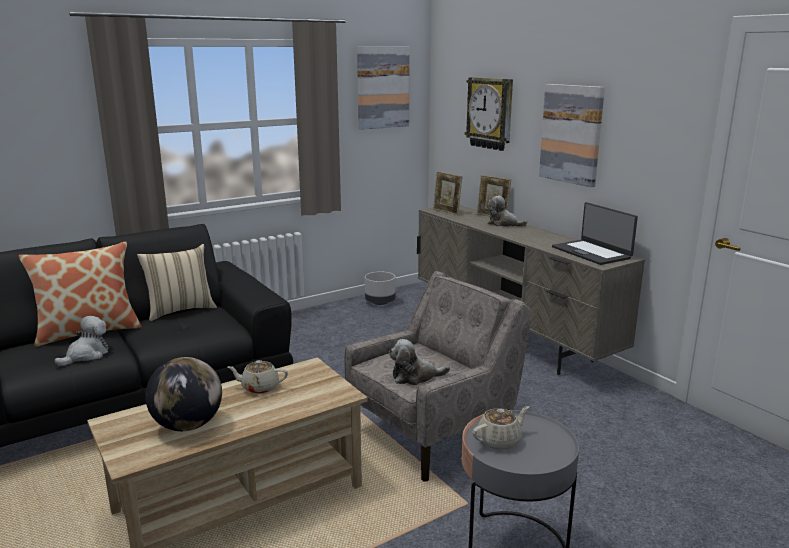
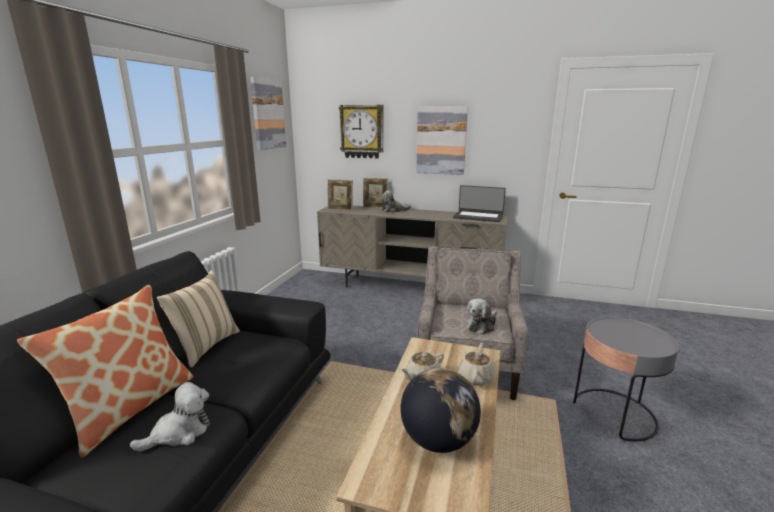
camera: 40 degrees left, 0 degrees up
plush toy [54,316,109,366] -> plush toy turned 60 degrees clockwise [130,382,210,451]
grey planter [365,272,396,305] -> none
beige teapot [472,406,529,449] -> beige teapot moved to [459,343,495,385]

